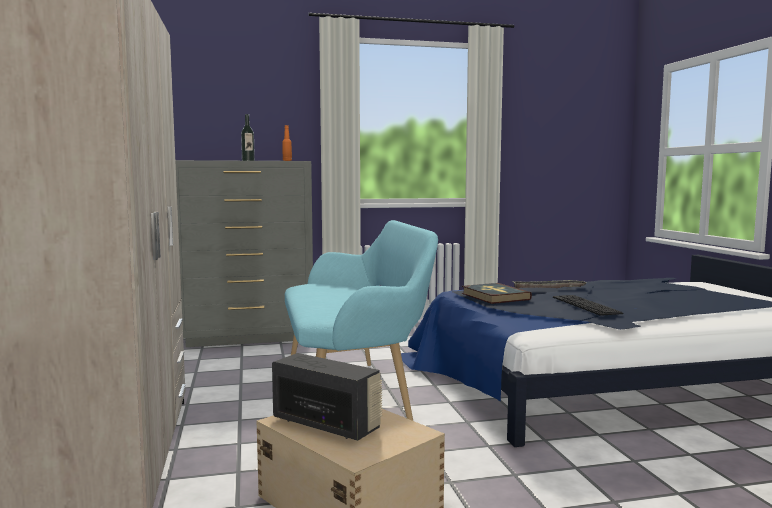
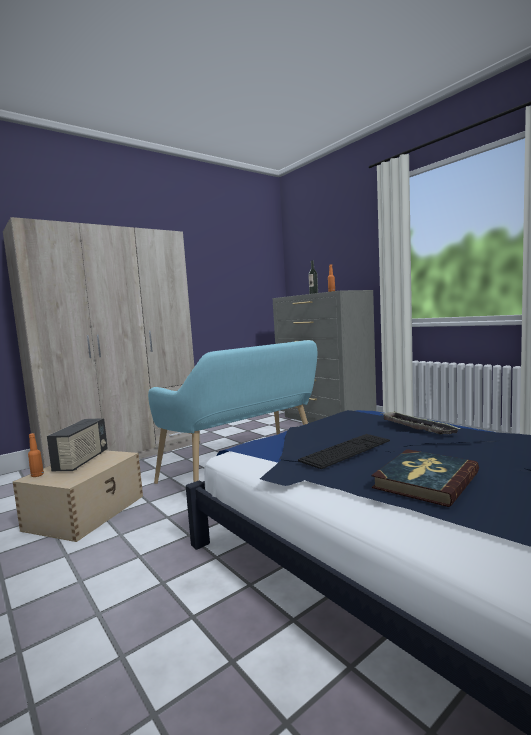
camera: 65 degrees right, 0 degrees up
book [462,283,532,304] -> book moved to [371,449,479,507]
none -> orange bottle [28,433,44,477]

